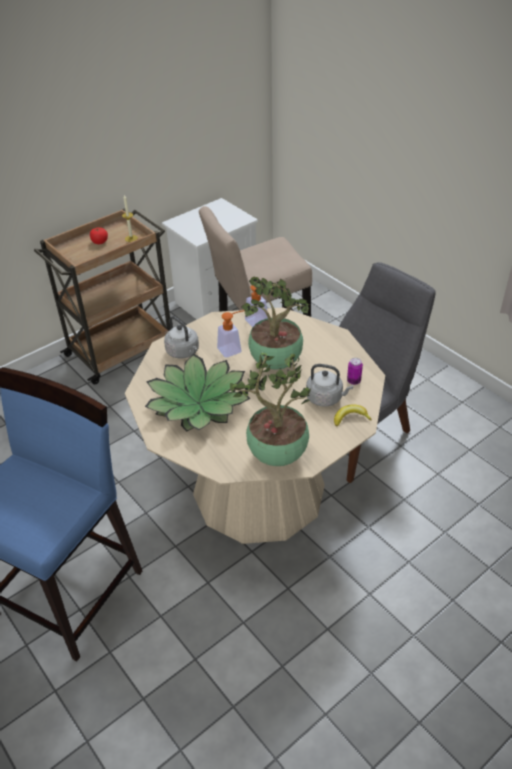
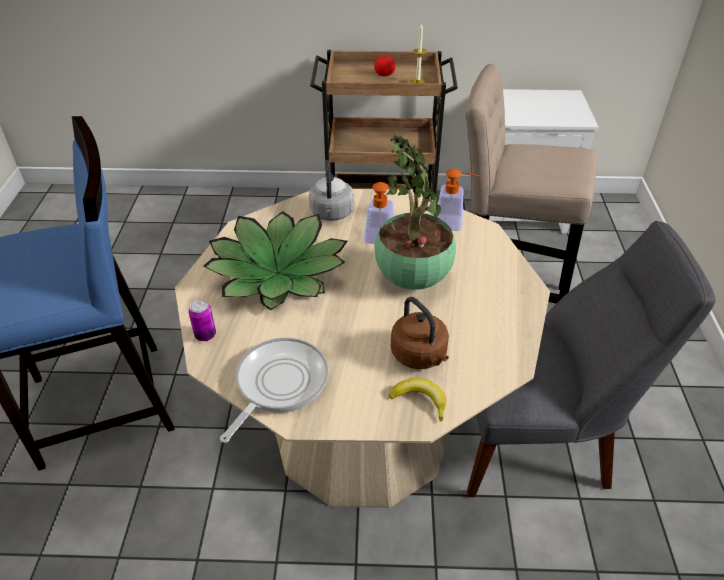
camera: 40 degrees right, 0 degrees up
potted plant [230,352,311,466] -> frying pan [220,338,328,443]
grey kettle [306,364,353,407] -> brown kettle [391,297,449,369]
can [347,358,363,385] -> can moved to [189,300,216,341]

